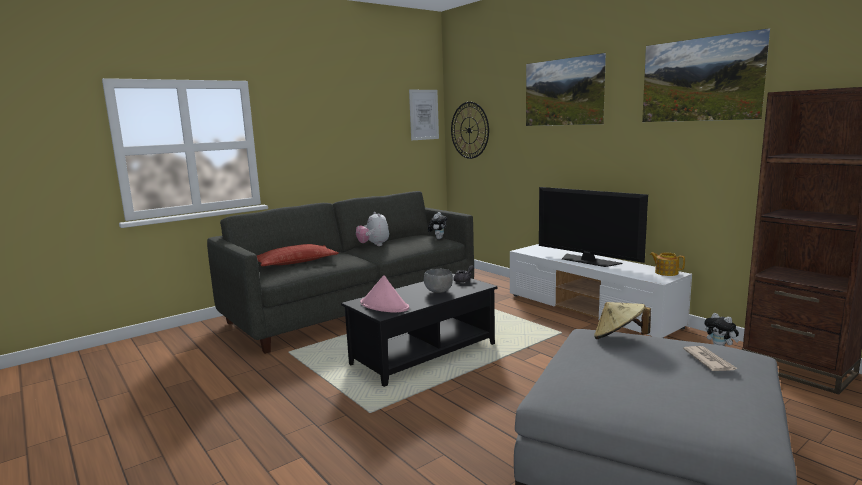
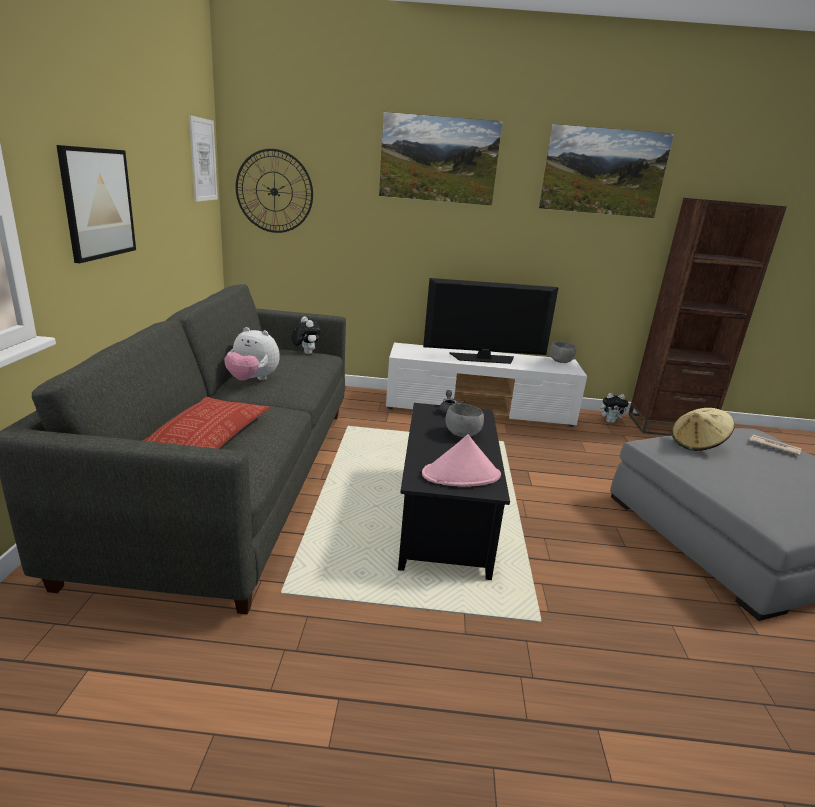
camera: 50 degrees left, 10 degrees up
teapot [650,252,685,276] -> grey bowl [549,341,577,363]
none -> picture [56,145,136,263]

